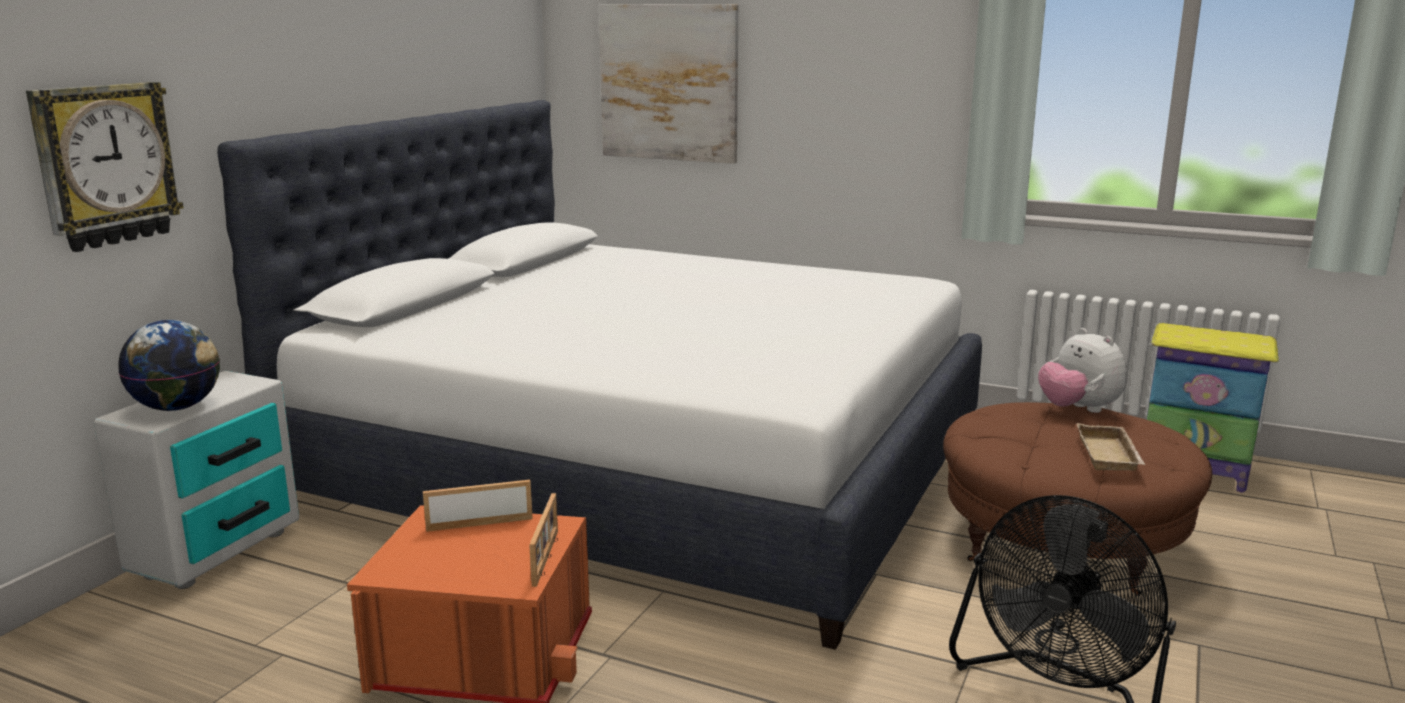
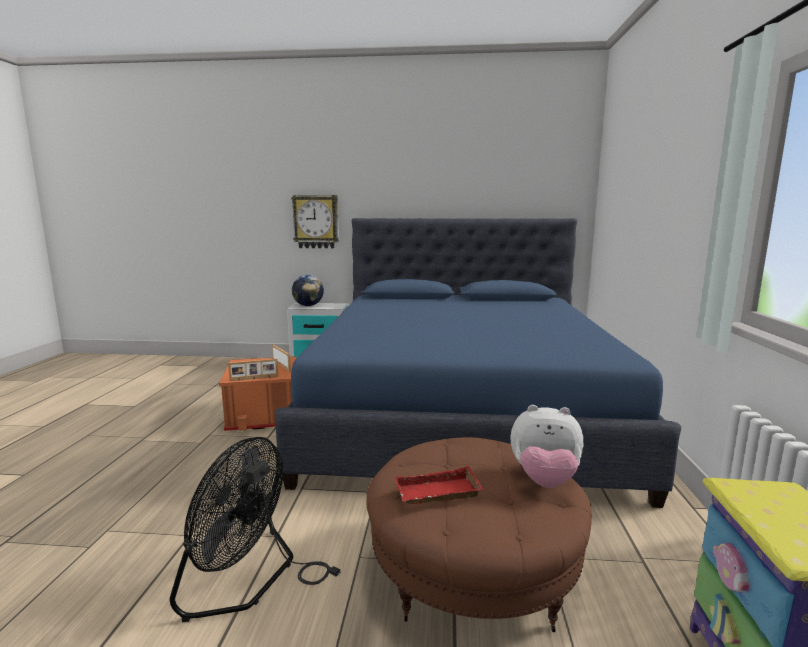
camera: 70 degrees right, 5 degrees down
white bed [217,100,982,650] -> blue bed [275,218,681,508]
picture [599,4,738,164] -> none
plush toy [1038,328,1128,413] -> plush toy turned 120 degrees counterclockwise [510,405,583,488]
beige tray [1076,423,1146,471] -> red tray [394,466,483,504]

